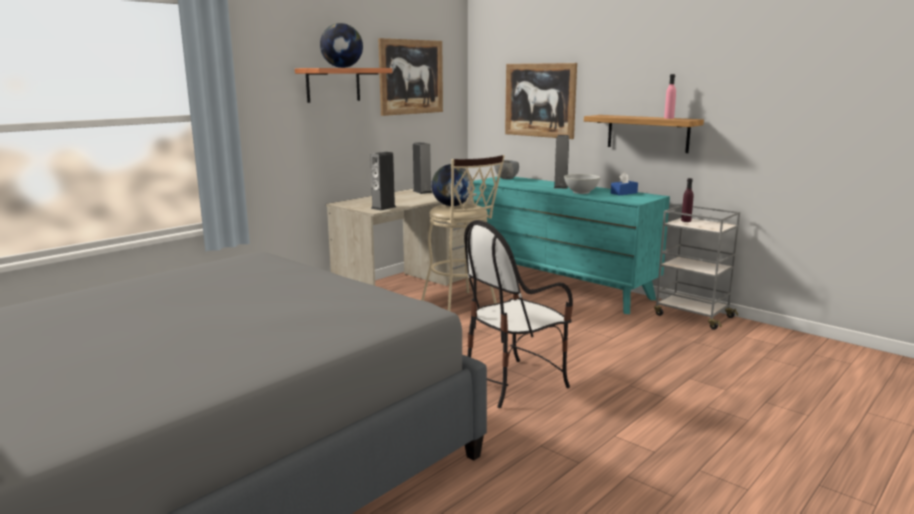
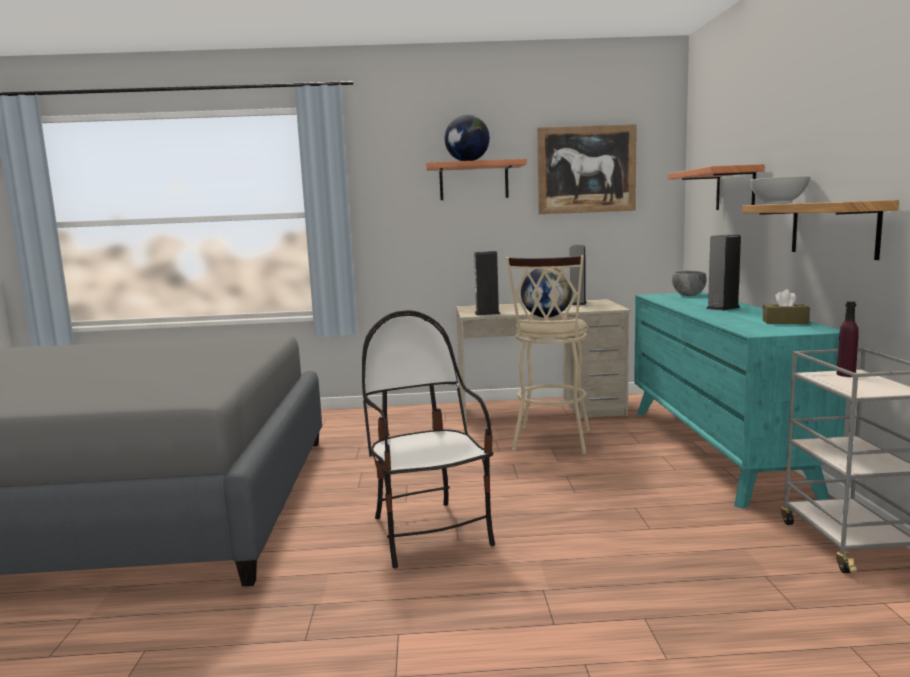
camera: 45 degrees right, 5 degrees down
chair [464,220,573,408] -> chair turned 60 degrees clockwise [362,310,495,568]
picture [505,63,577,139] -> shelf [668,164,764,210]
white bowl [564,174,600,194] -> white bowl moved to [749,176,810,204]
blue tissue box [611,172,638,195] -> brown tissue box [763,289,810,324]
pink bottle [664,74,676,119] -> none

